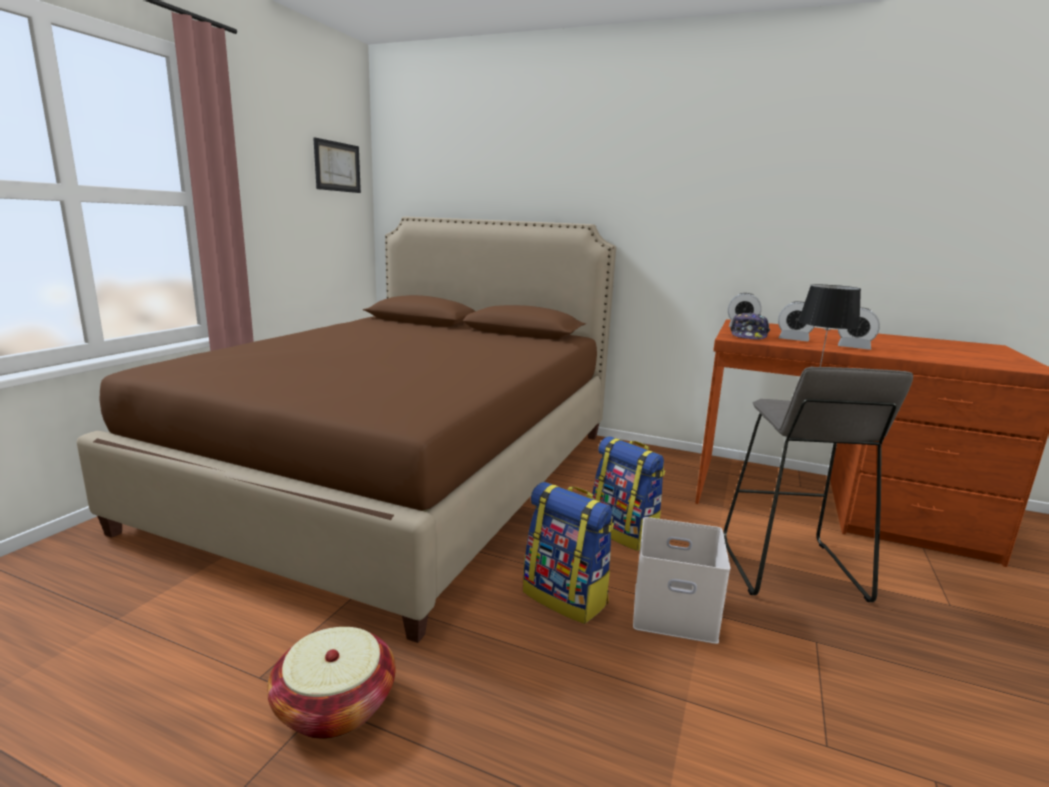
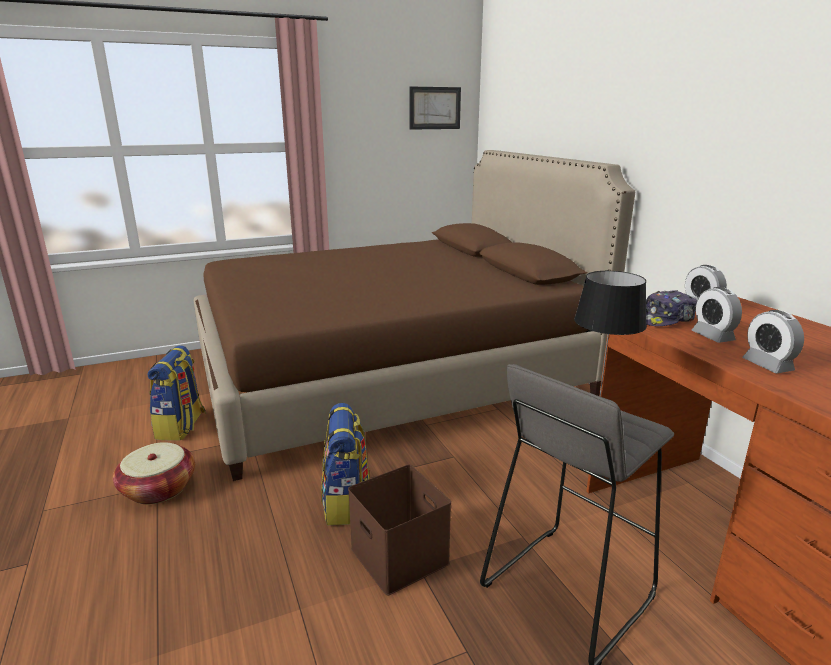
camera: 45 degrees right, 5 degrees up
backpack [592,436,665,551] -> backpack moved to [148,345,206,440]
white storage box [633,517,730,644] -> brown storage box [348,464,451,595]

